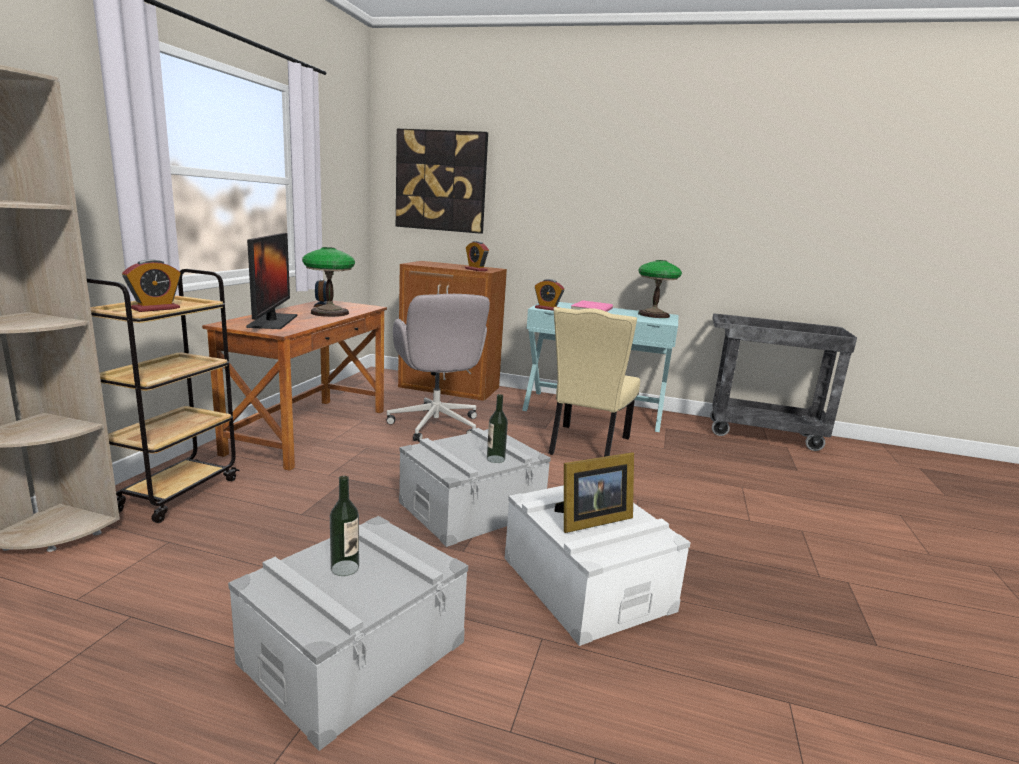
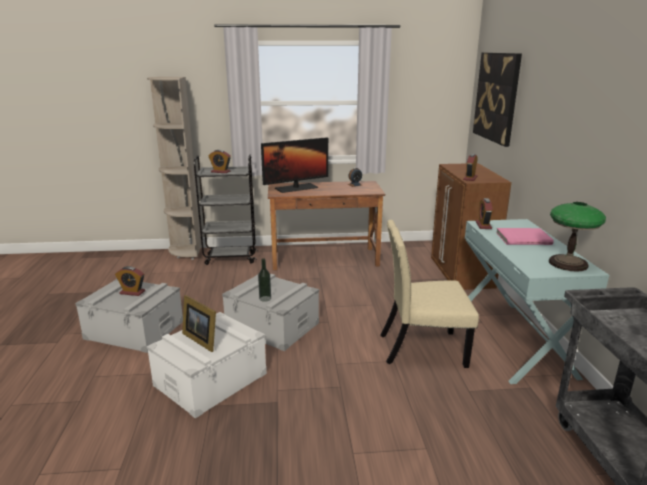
camera: 70 degrees right, 5 degrees up
brown cart [87,269,239,523] -> grey cart [194,155,258,265]
table lamp [302,247,355,317] -> none
bottle [330,476,359,576] -> alarm clock [115,266,145,296]
grey office chair [386,294,490,442] -> none

